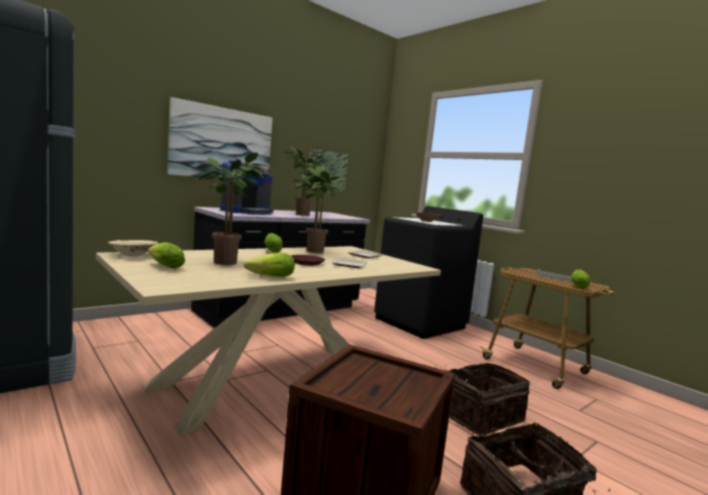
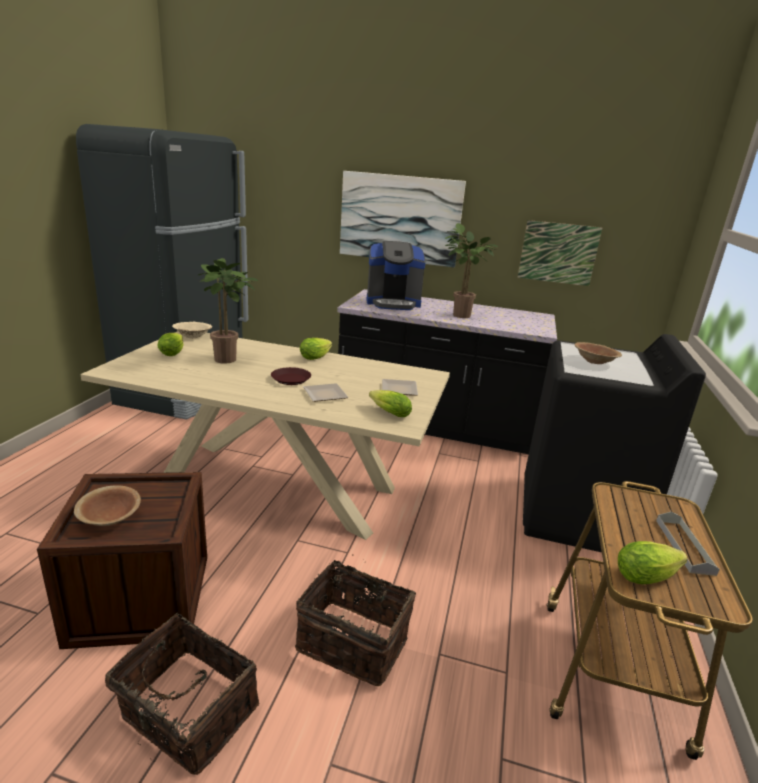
camera: 55 degrees right, 15 degrees up
lettuce [244,253,295,277] -> lettuce moved to [369,390,412,417]
potted plant [293,166,343,253] -> none
none -> brown bowl [74,485,141,526]

